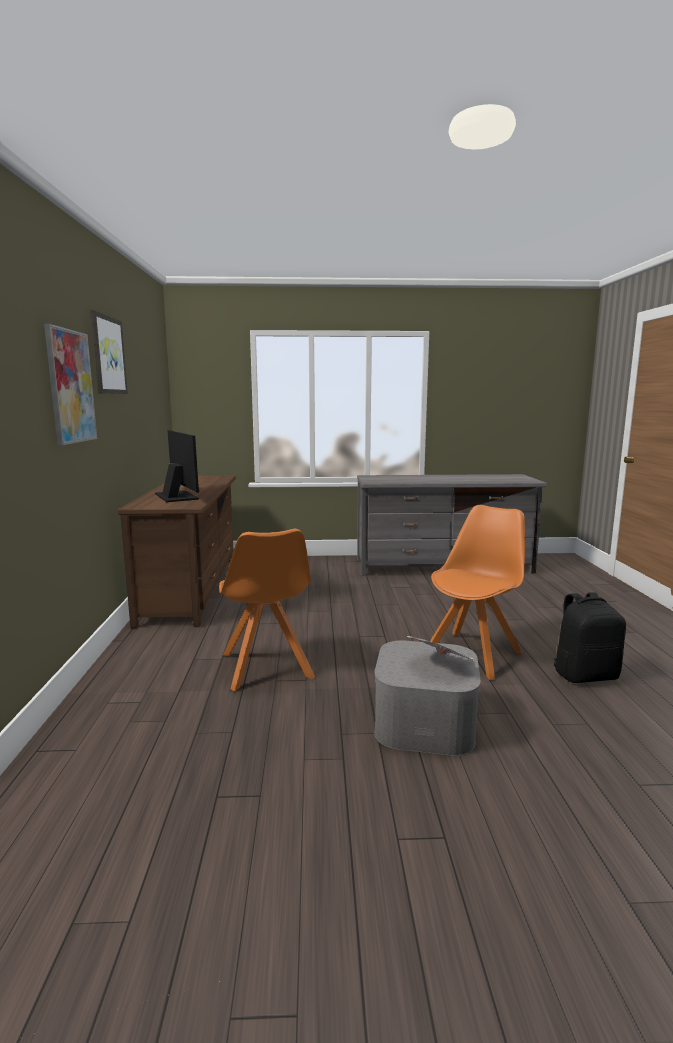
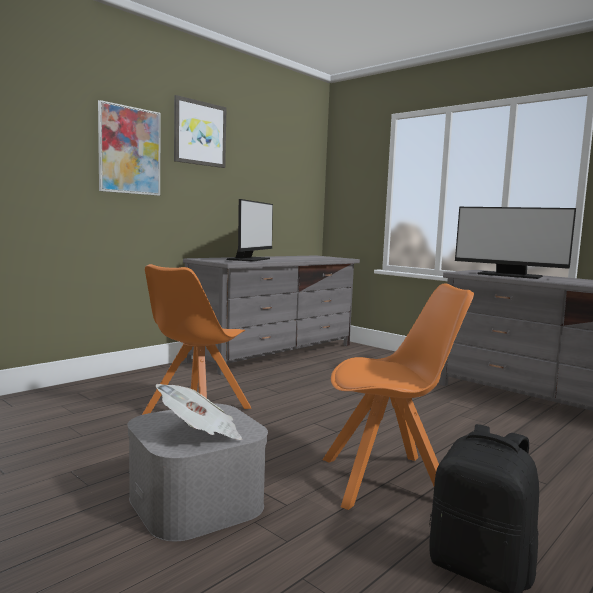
camera: 45 degrees right, 5 degrees down
brown dresser [118,476,236,628] -> grey dresser [183,255,360,375]
none -> monitor [455,207,576,279]

